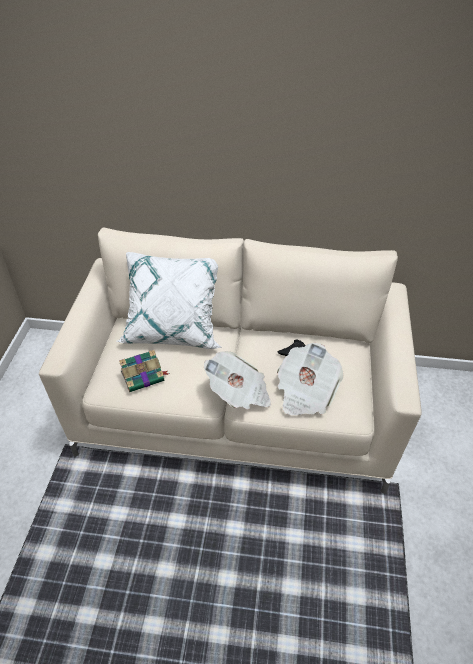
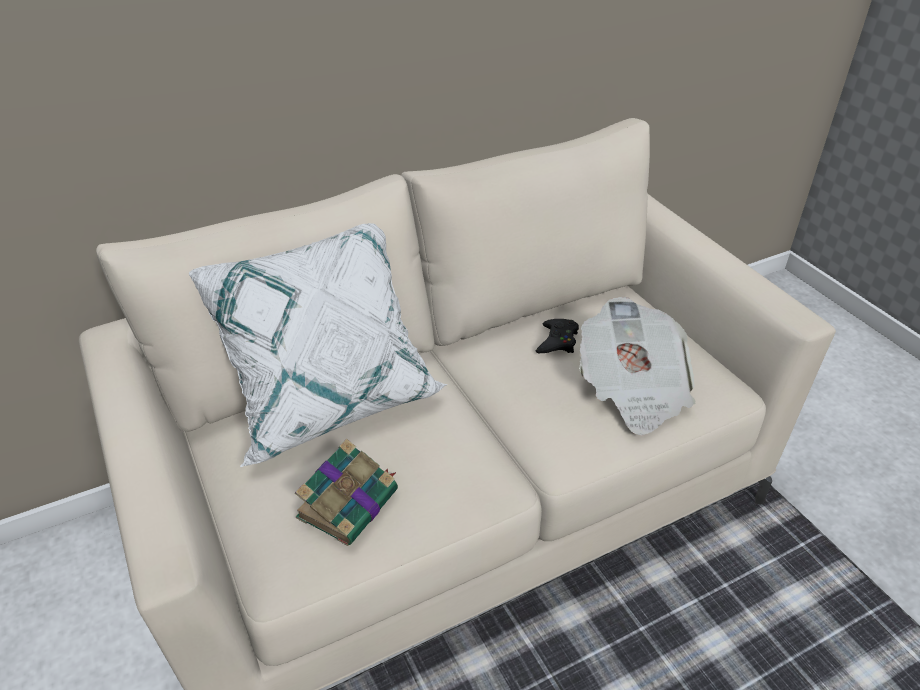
camera: 35 degrees left, 5 degrees down
newspaper [204,351,271,410] -> none

